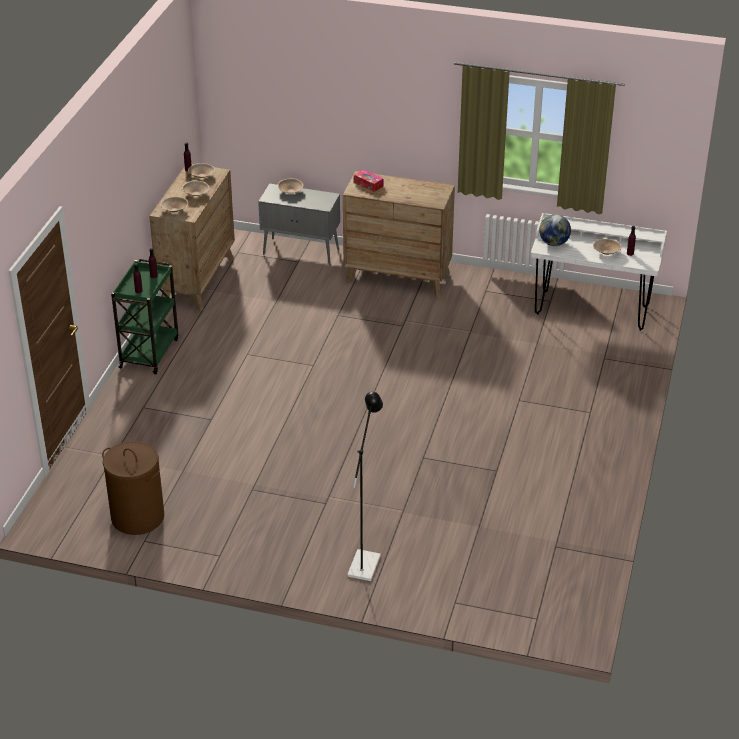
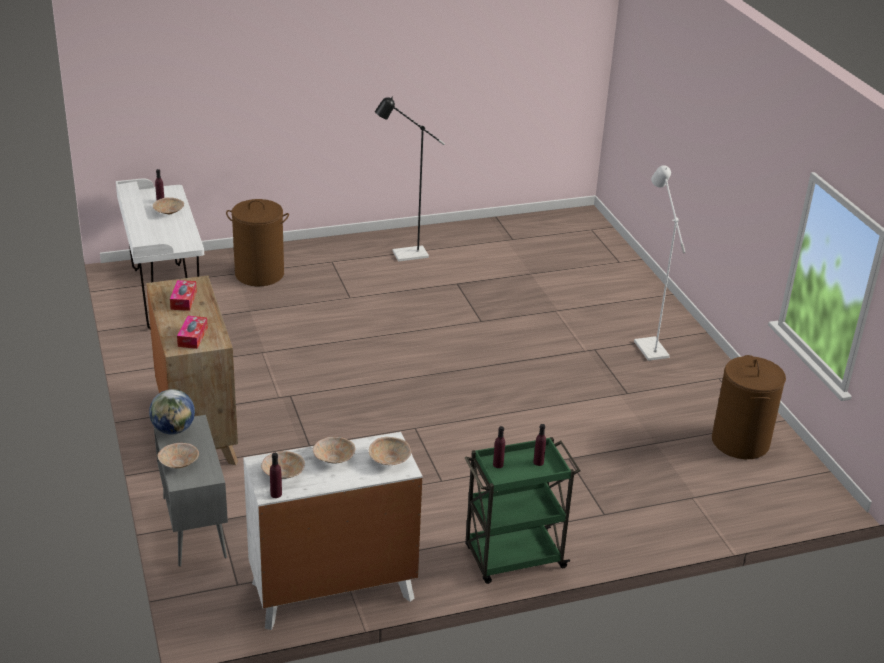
camera: 125 degrees left, 5 degrees down
brown dresser [150,164,235,311] -> white dresser [243,432,423,630]
black floor lamp [347,392,383,581] -> black floor lamp moved to [375,96,445,262]
globe [539,214,571,246] -> globe moved to [149,389,195,434]
none -> tissue box [170,280,197,311]
none -> brown laundry basket [226,199,289,286]
none -> white floor lamp [634,165,686,361]

